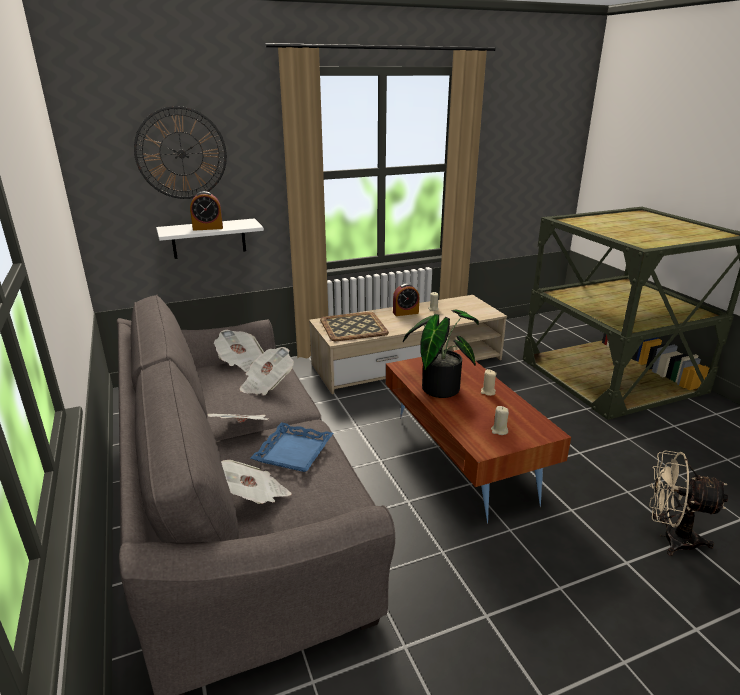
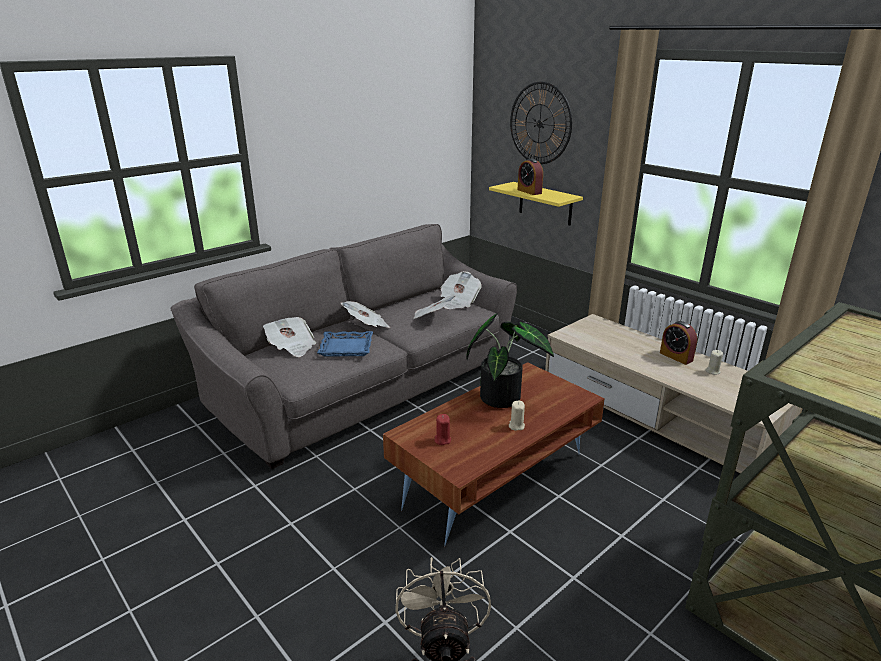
camera: 70 degrees right, 0 degrees up
white shelf [156,218,264,259] -> yellow shelf [489,182,583,226]
tray [320,312,389,341] -> none
beige candle [491,406,509,435] -> red candle [435,414,451,445]

